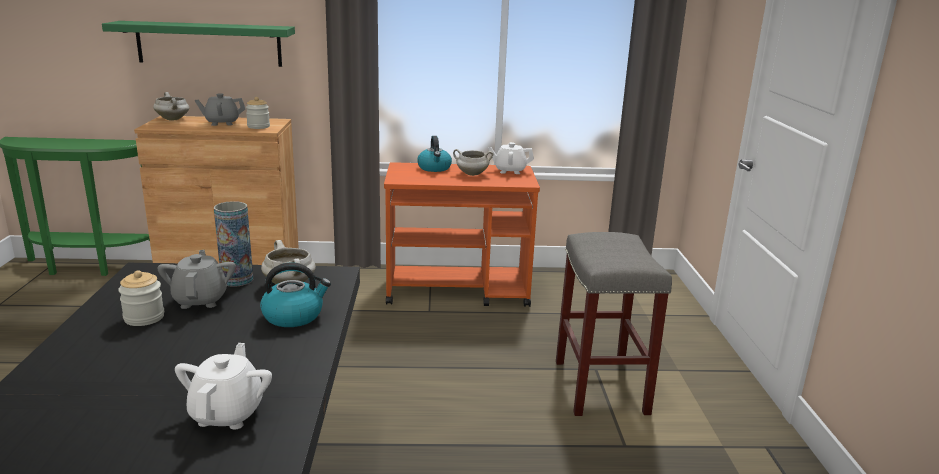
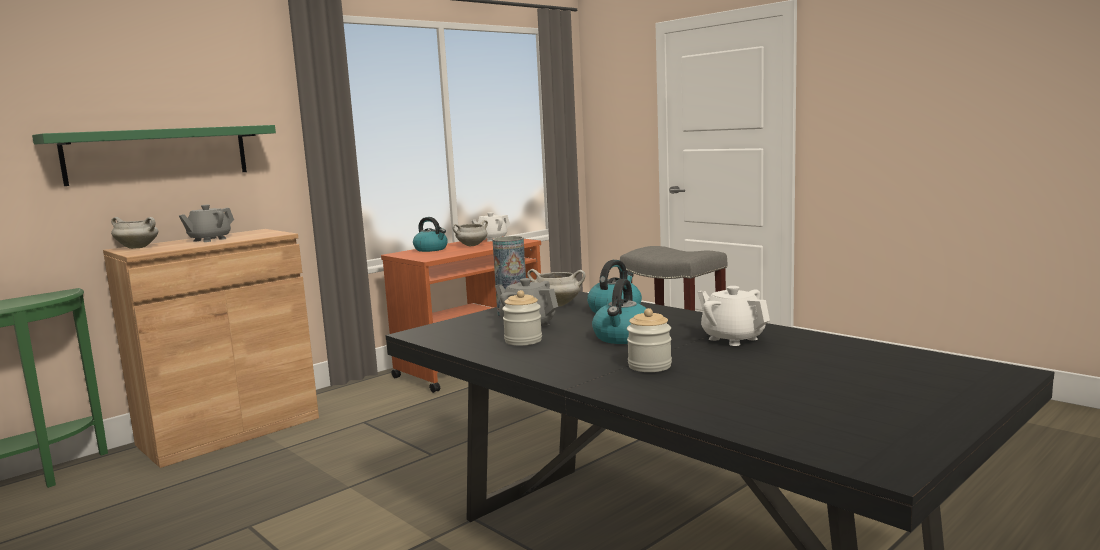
camera: 40 degrees left, 10 degrees down
jar [246,97,270,129] -> jar moved to [627,308,672,372]
none -> kettle [592,279,647,344]

